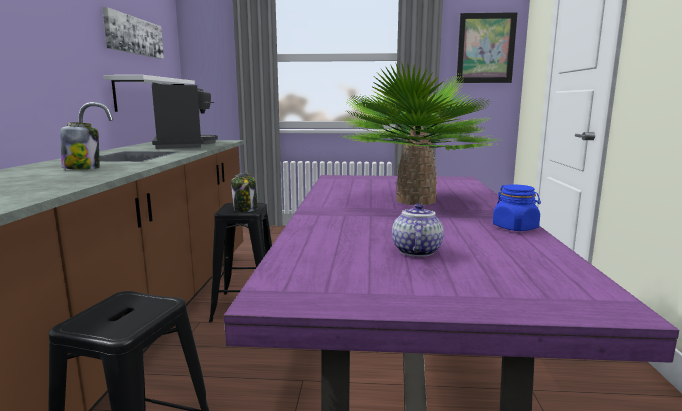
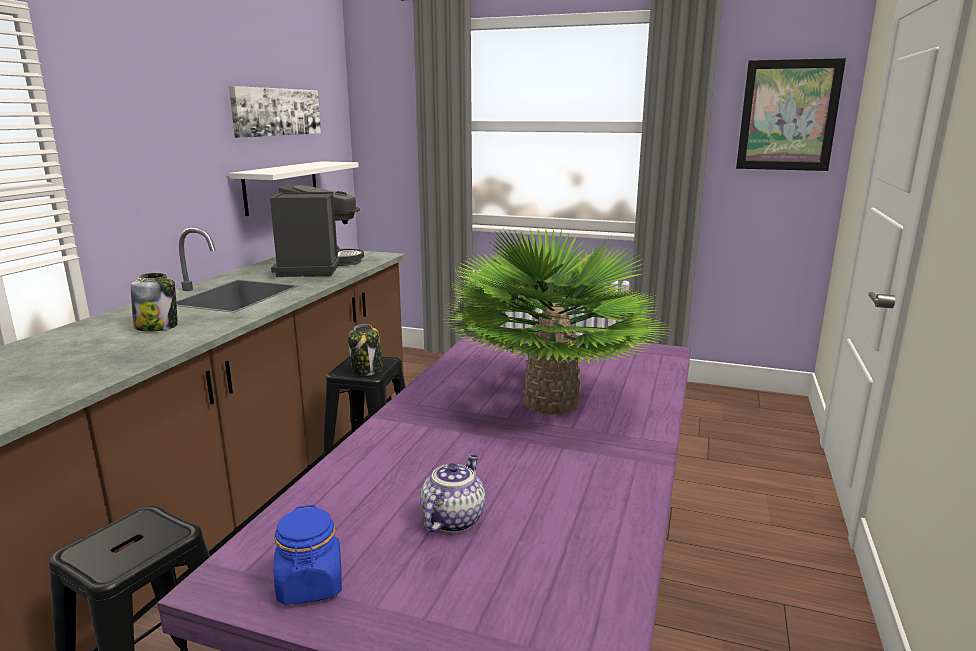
camera: 15 degrees right, 5 degrees up
blue jar [493,184,541,231] -> blue jar moved to [274,505,342,605]

